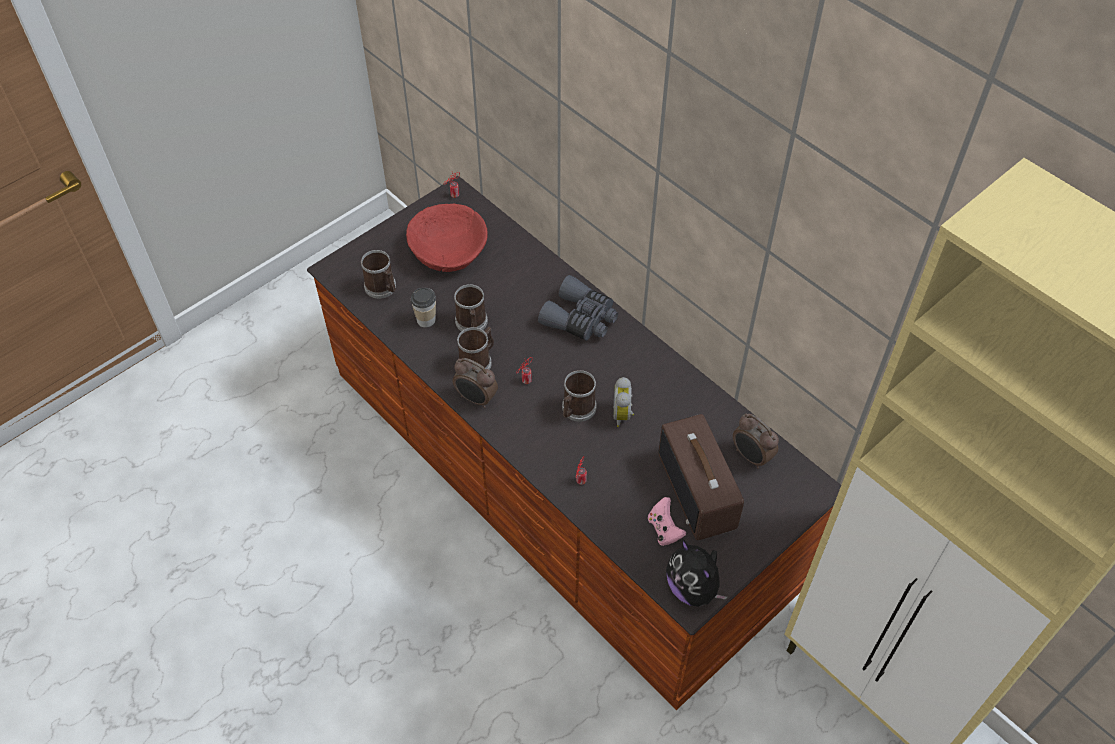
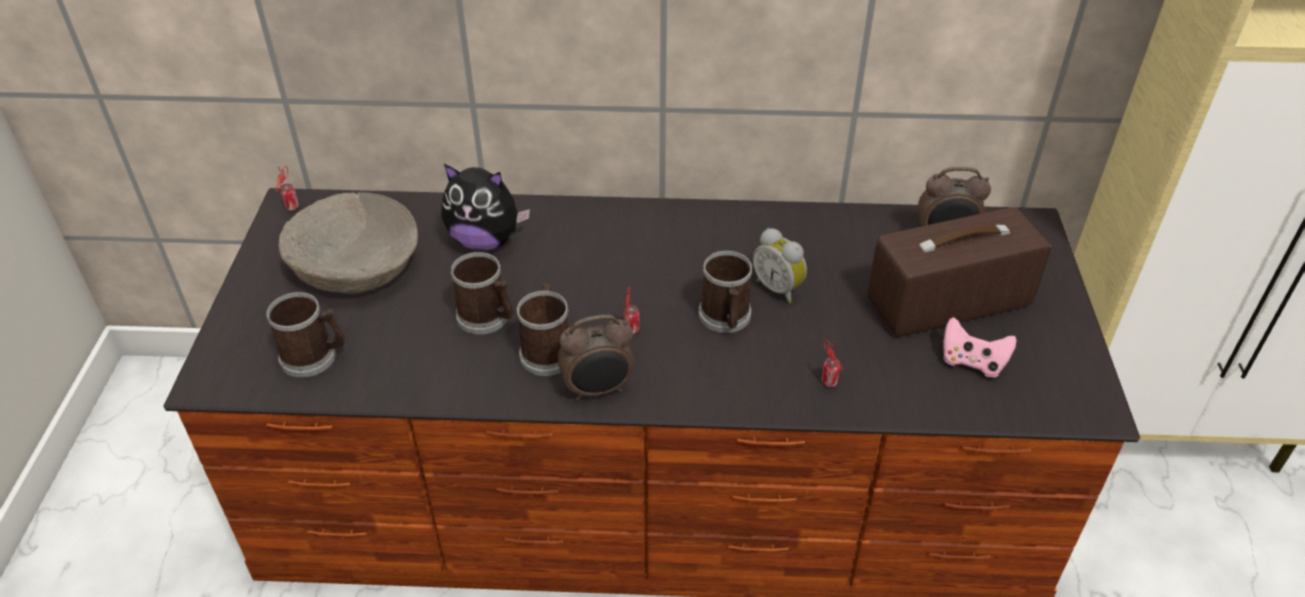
camera: 45 degrees left, 10 degrees down
red bowl [406,203,488,272] -> beige bowl [279,192,418,294]
cup [411,288,436,328] -> none
grey binoculars [538,275,618,341] -> none
radio [658,414,744,540] -> radio turned 135 degrees clockwise [867,207,1051,337]
plush toy [666,539,727,607] -> plush toy moved to [442,164,530,250]

